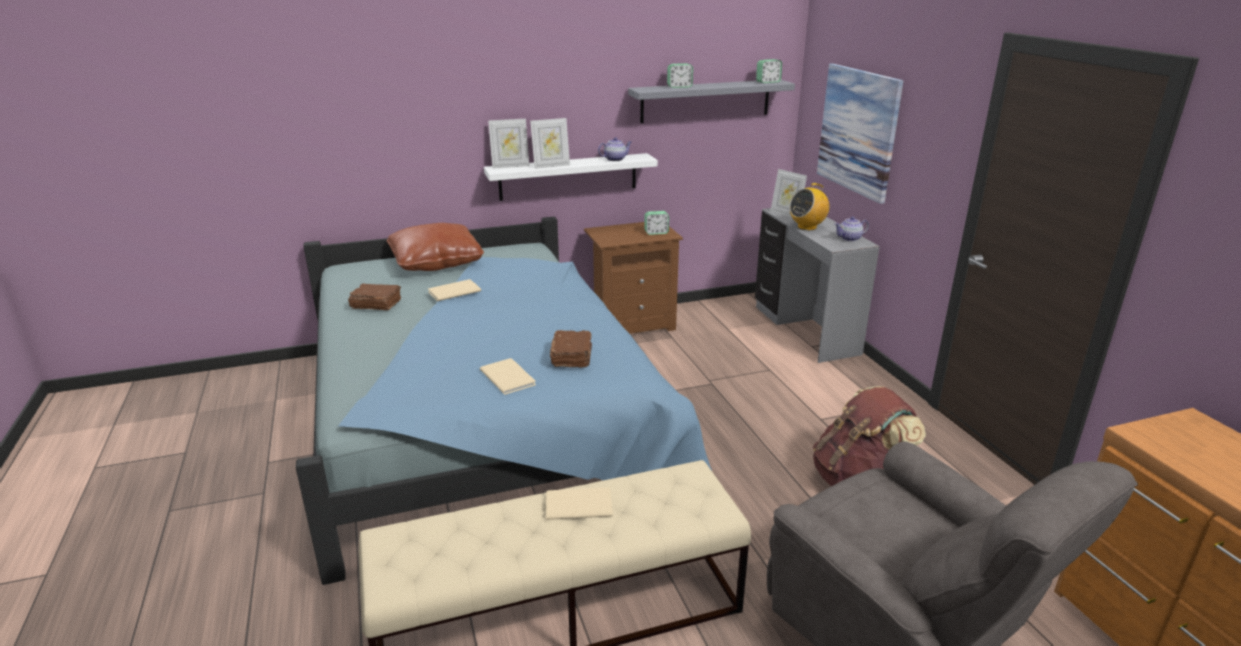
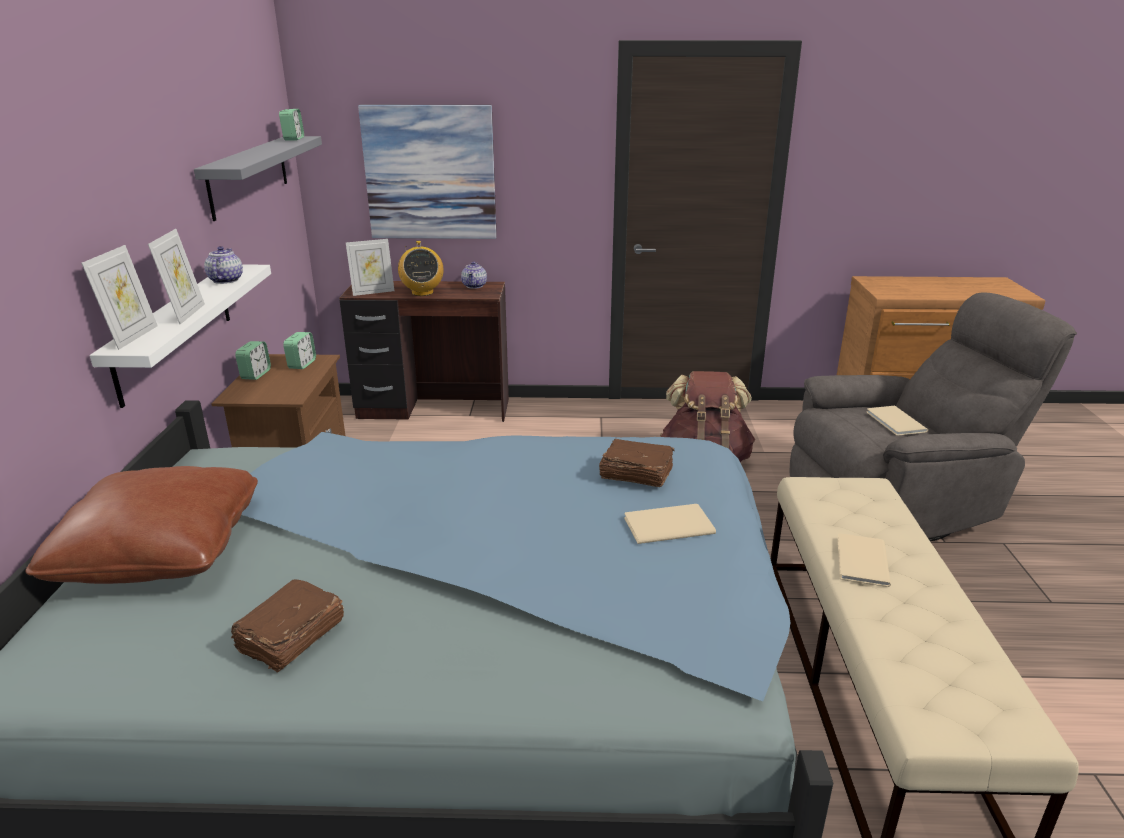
camera: 70 degrees left, 0 degrees up
beige book [428,279,481,301] -> beige book moved to [866,406,928,436]
alarm clock [667,63,693,88] -> alarm clock moved to [235,341,271,380]
grey desk [755,208,880,363] -> brown desk [339,281,509,422]

